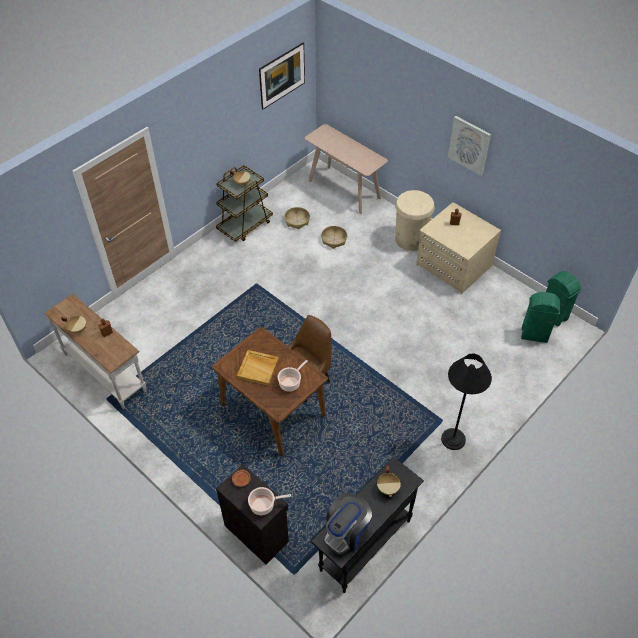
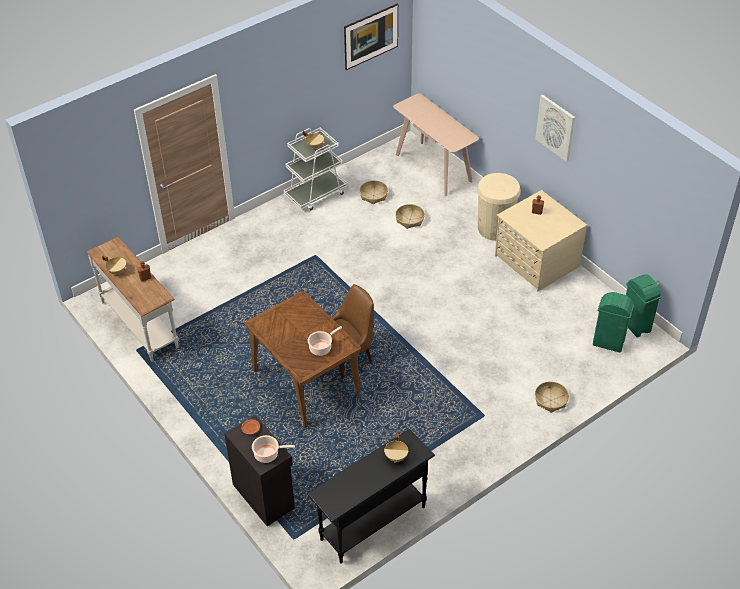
camera: 10 degrees right, 5 degrees down
brown cart [216,165,273,242] -> white cart [283,128,348,210]
beige tray [237,350,279,386] -> none
coffee machine [323,493,372,555] -> none
black floor lamp [441,353,492,450] -> none
none -> basket [535,381,569,413]

